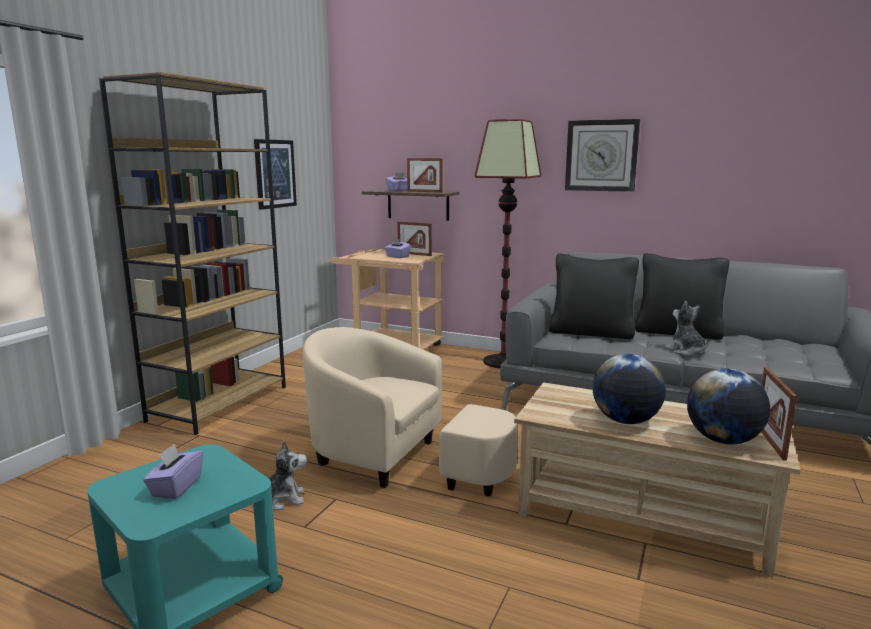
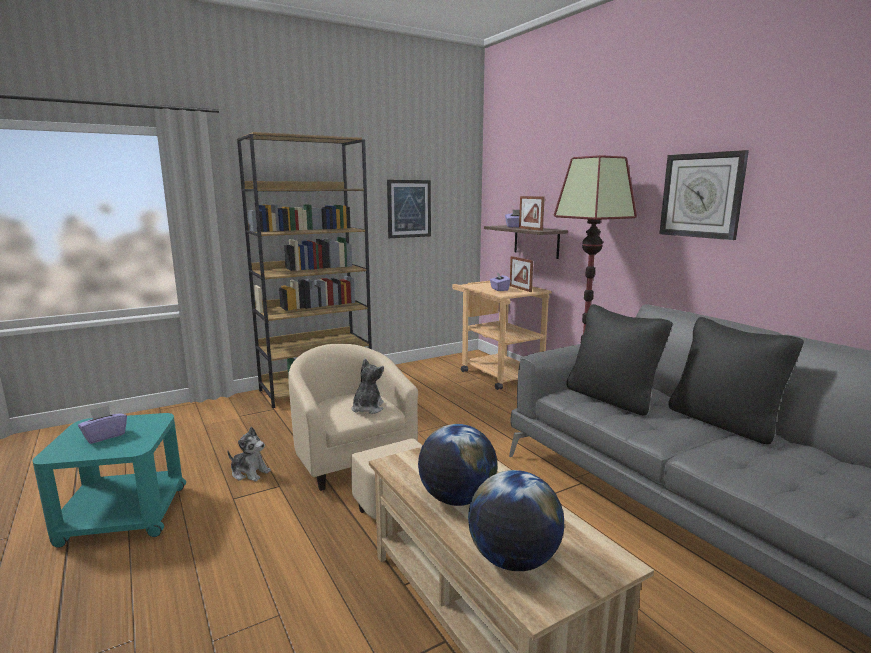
camera: 35 degrees right, 0 degrees up
plush toy [665,301,710,356] -> plush toy moved to [352,359,384,414]
picture frame [761,367,797,461] -> none

